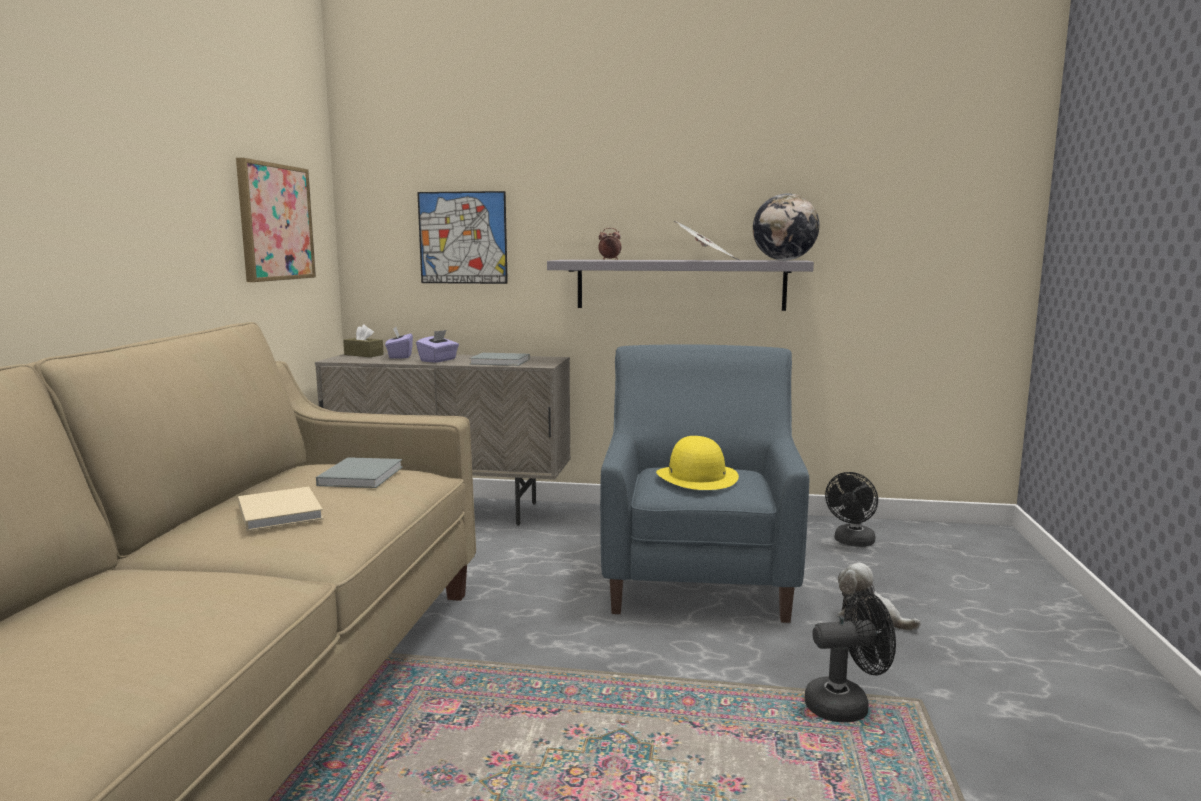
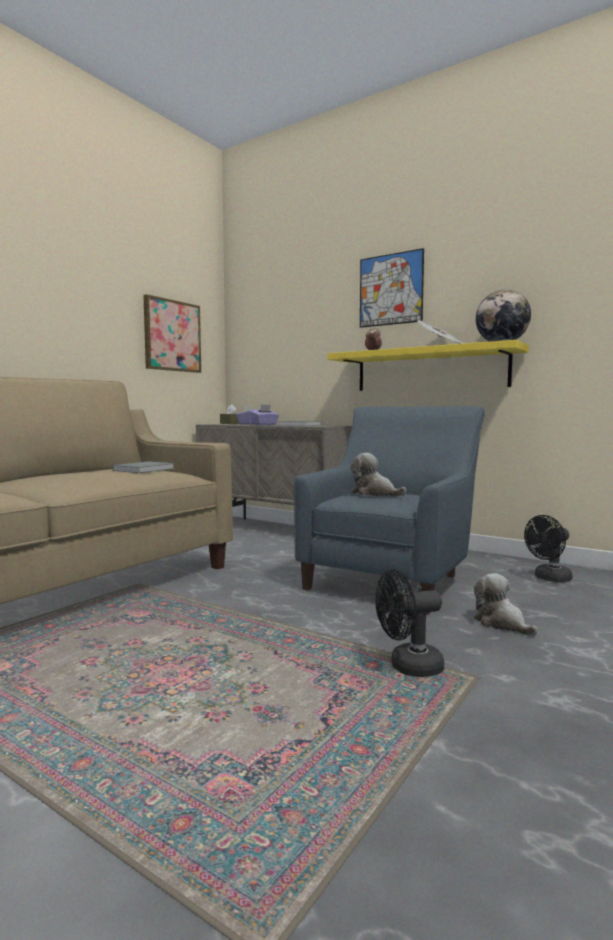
camera: 25 degrees right, 5 degrees down
beige book [238,487,323,531] -> none
picture [417,191,508,284] -> picture moved to [360,248,424,328]
grey shelf [547,260,814,311] -> yellow shelf [327,340,529,391]
yellow hat [656,436,739,490] -> plush toy [350,453,406,496]
black fan [805,591,896,722] -> black fan turned 150 degrees clockwise [375,569,444,677]

